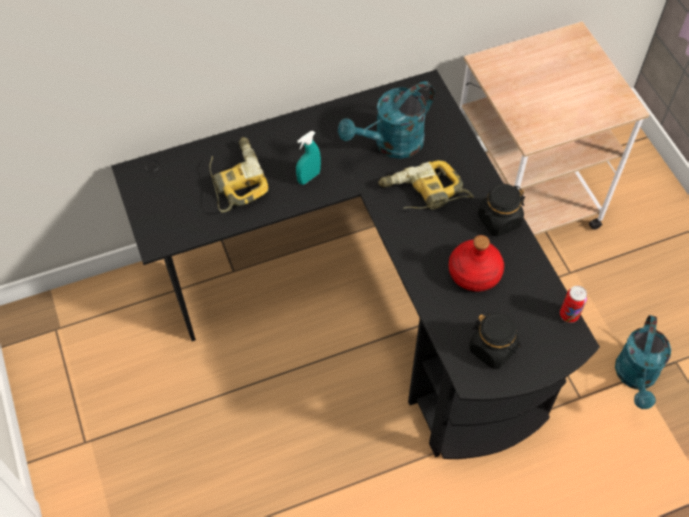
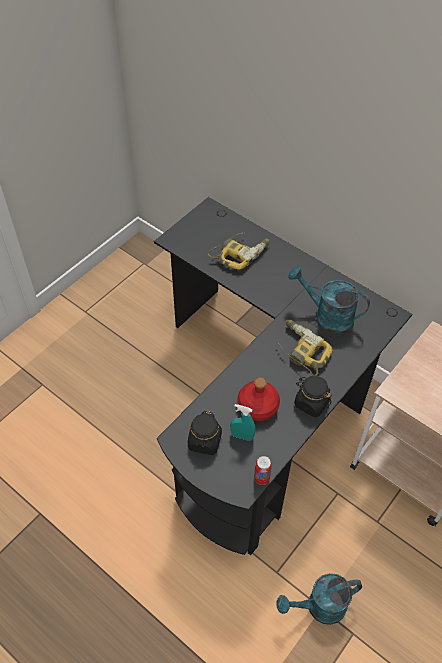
camera: 60 degrees right, 5 degrees down
turquoise spray bottle [296,131,321,185] -> turquoise spray bottle moved to [230,404,255,441]

